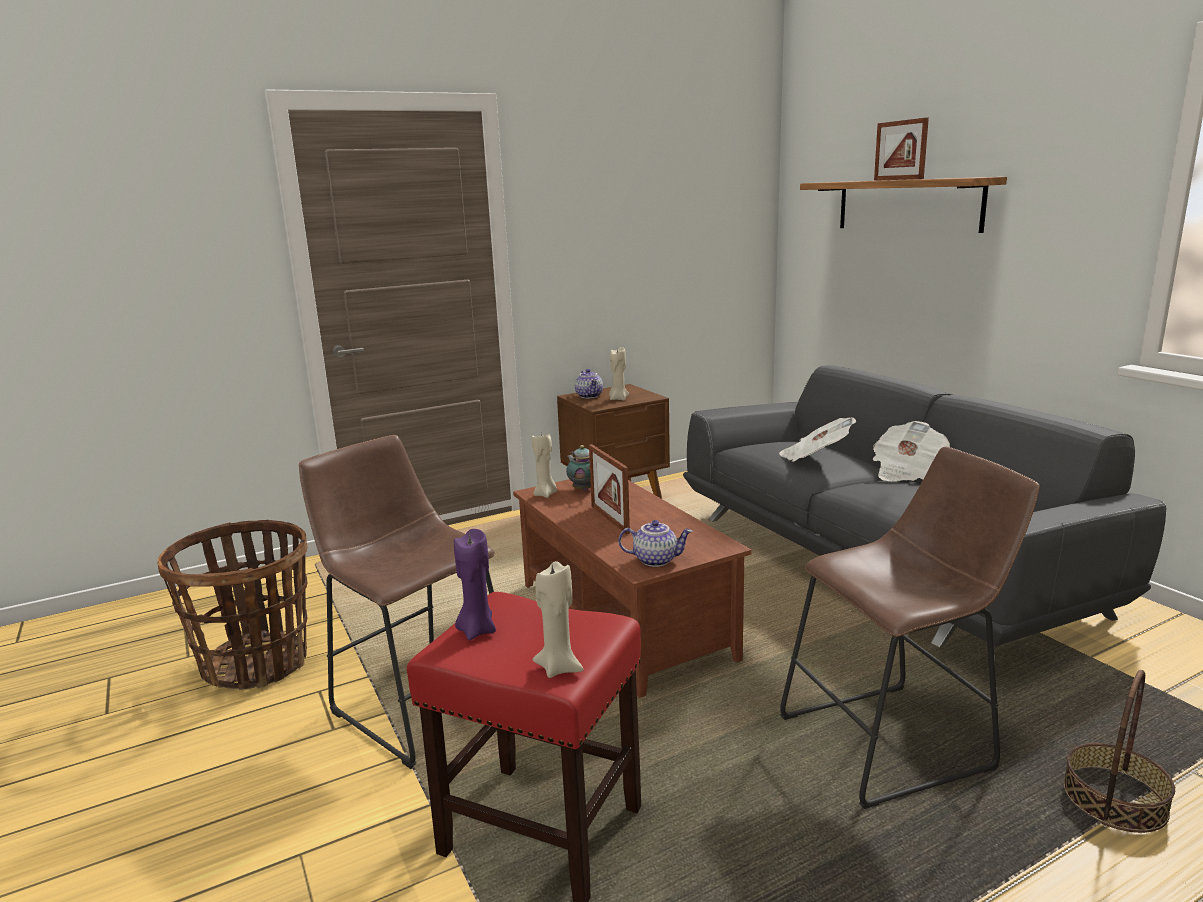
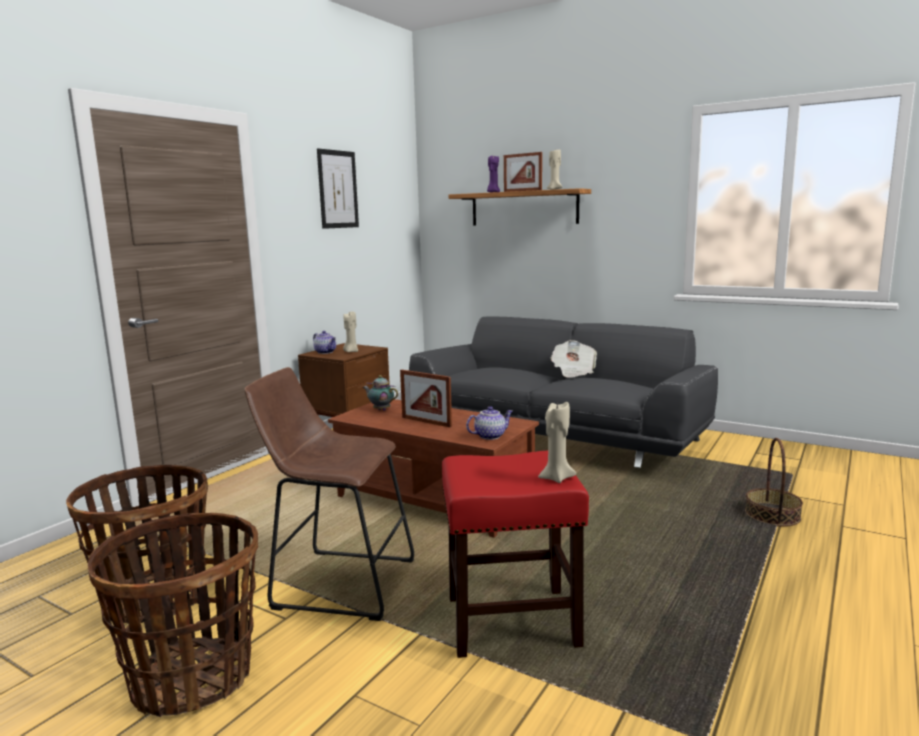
camera: 30 degrees left, 5 degrees down
purple candle [454,529,496,640] -> purple candle moved to [487,155,500,192]
beige candle [532,434,557,498] -> beige candle moved to [547,149,562,190]
newspaper [779,418,856,462] -> none
brown stool [780,447,1040,809] -> none
none -> basket [87,513,258,717]
none -> picture [317,148,359,229]

